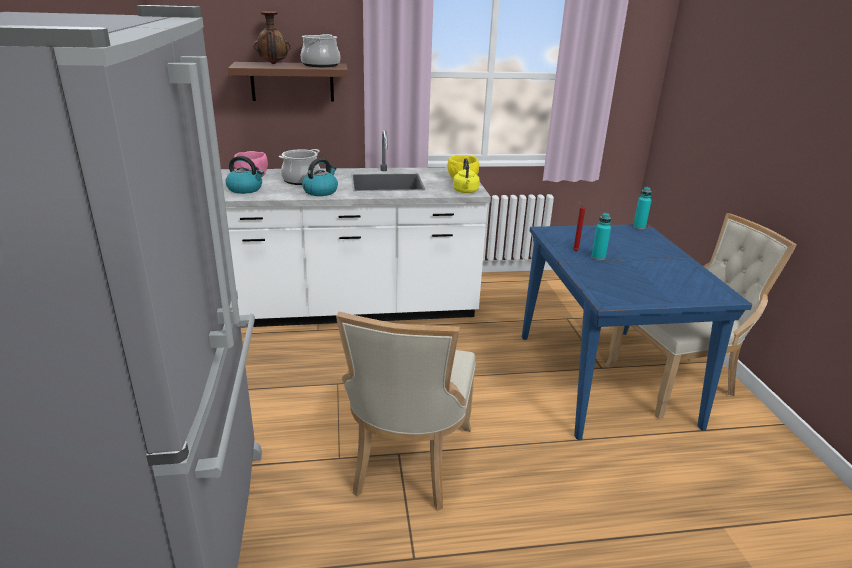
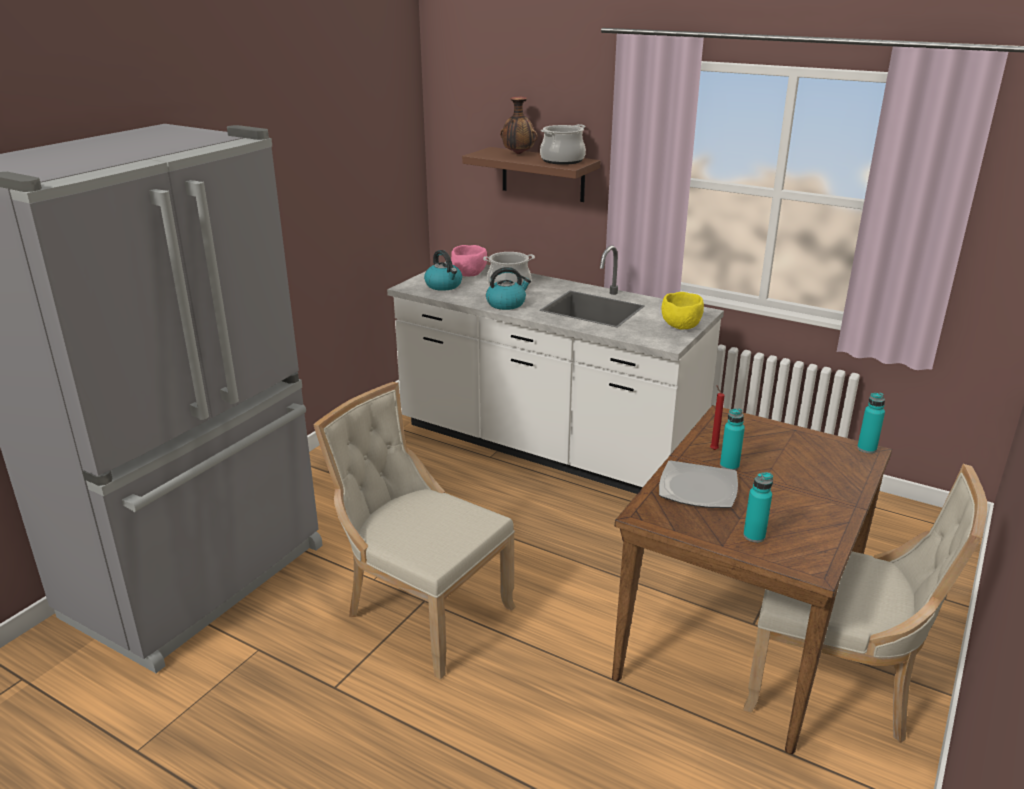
camera: 40 degrees right, 0 degrees up
beige chair [336,312,476,511] -> beige chair turned 75 degrees clockwise [313,382,516,680]
yellow kettle [453,158,480,193] -> none
blue dining table [522,224,752,440] -> brown dining table [612,405,892,754]
none -> plate [659,460,738,508]
none -> turquoise bottle [743,472,773,542]

